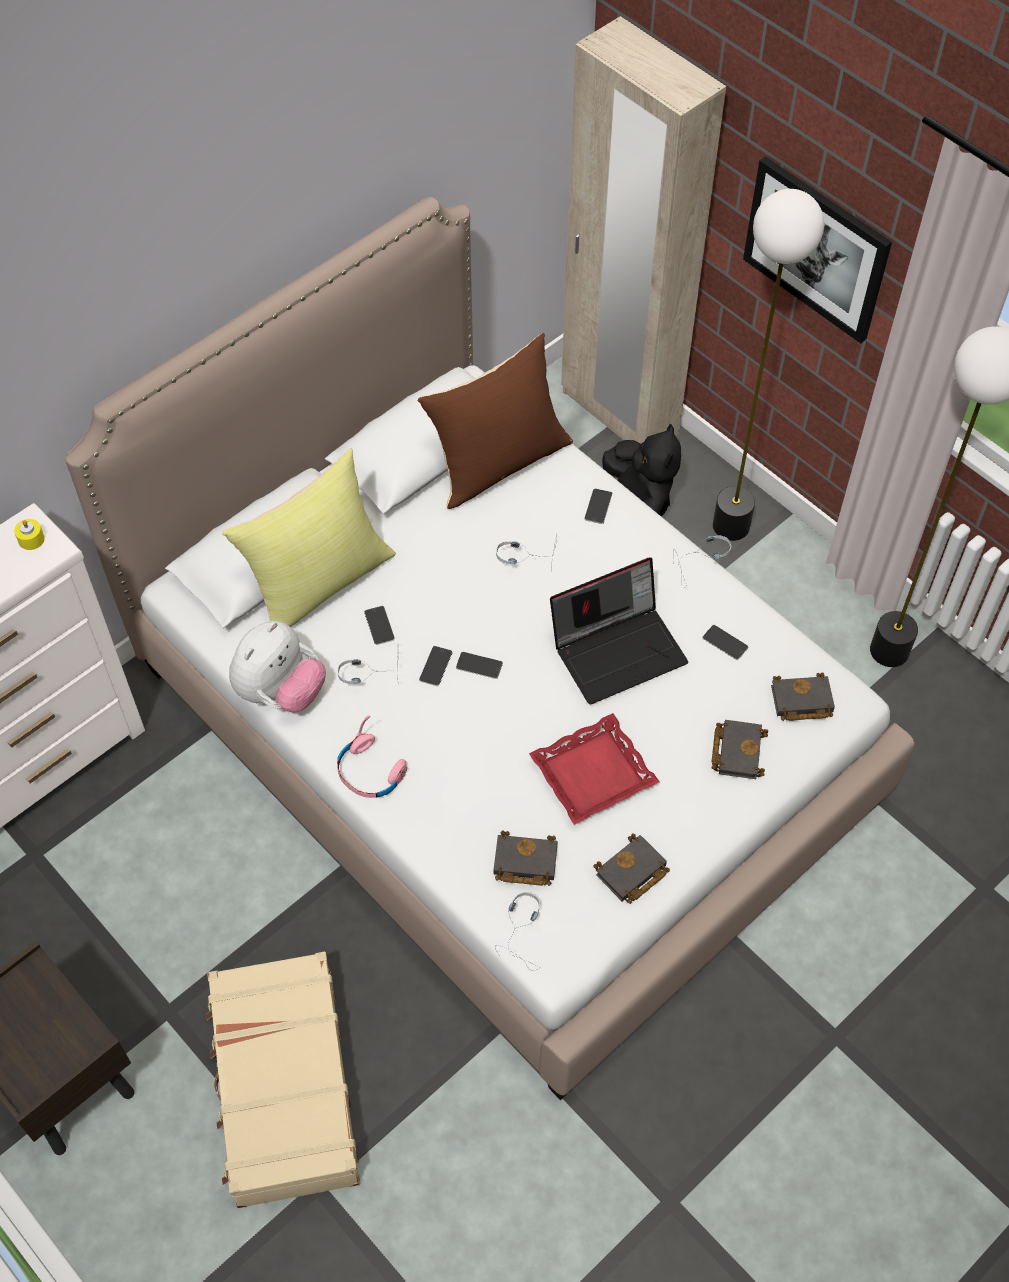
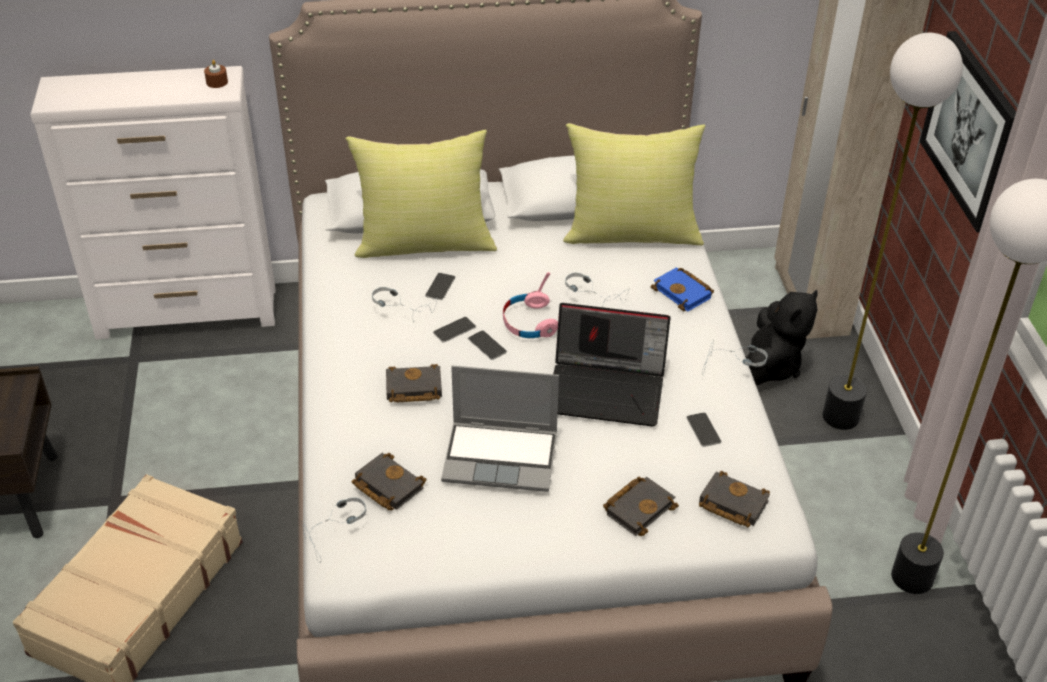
camera: 35 degrees right, 15 degrees down
yellow candle [14,519,45,550] -> brown candle [204,60,228,88]
plush toy [229,621,326,713] -> none
pink headphones [337,715,407,798] -> pink headphones moved to [503,272,558,338]
brown pillow [418,333,573,509] -> yellow pillow [563,123,705,246]
red tray [529,713,659,825] -> laptop [441,366,559,492]
phone [584,489,612,524] -> blue book [651,268,714,312]
black book [594,834,670,904] -> black book moved to [386,364,442,402]

